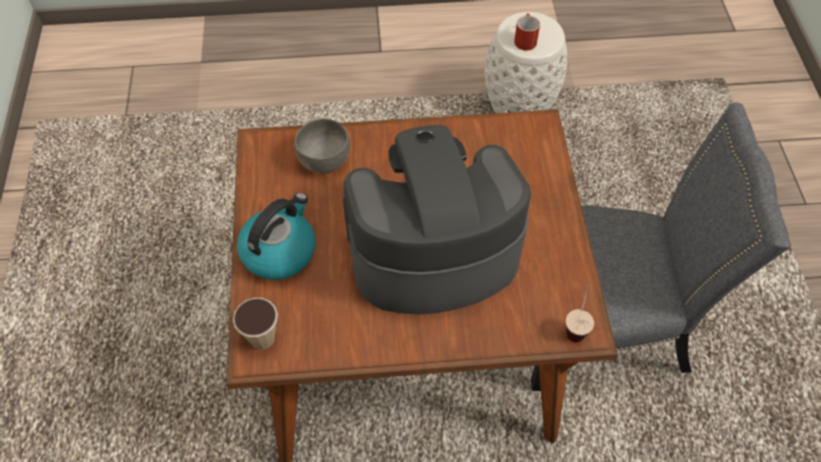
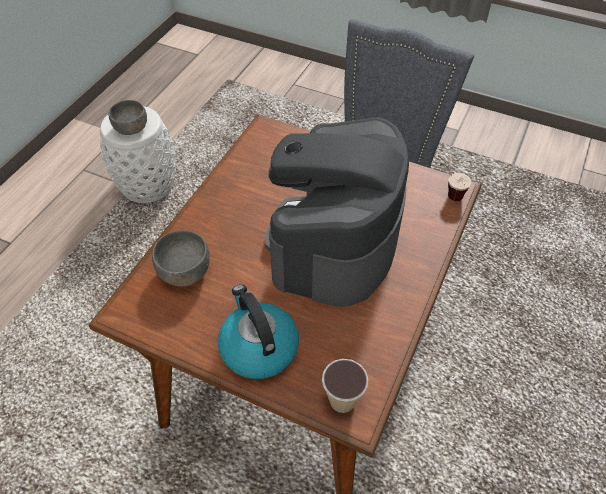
camera: 60 degrees left, 5 degrees down
red mug [514,13,540,50] -> grey bowl [108,100,147,135]

